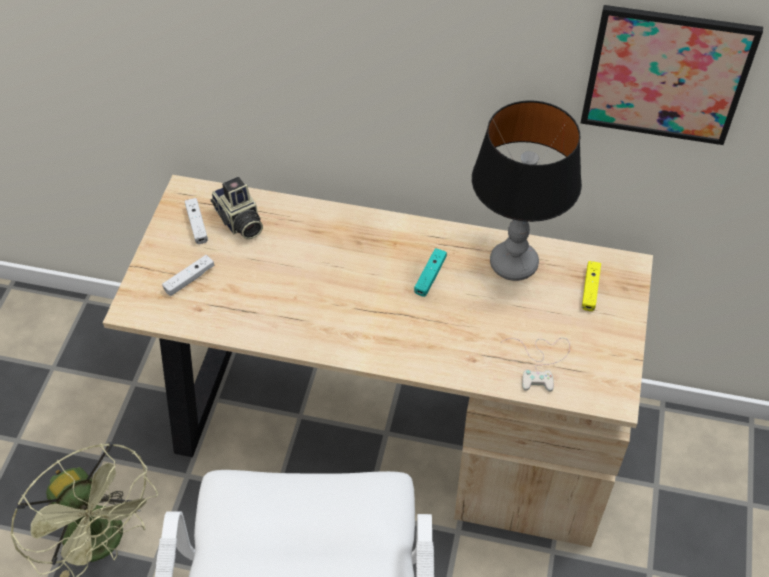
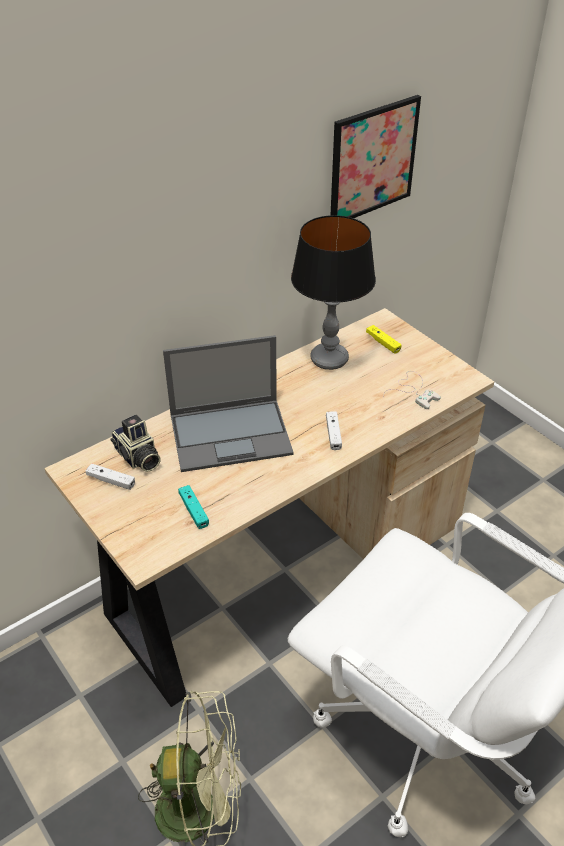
camera: 50 degrees left, 10 degrees down
white game controller [162,255,215,296] -> white game controller moved to [326,411,342,450]
camera [210,177,263,239] -> camera turned 45 degrees clockwise [111,415,161,472]
turquoise game controller [414,248,447,297] -> turquoise game controller moved to [178,485,209,529]
none -> laptop [163,335,294,472]

